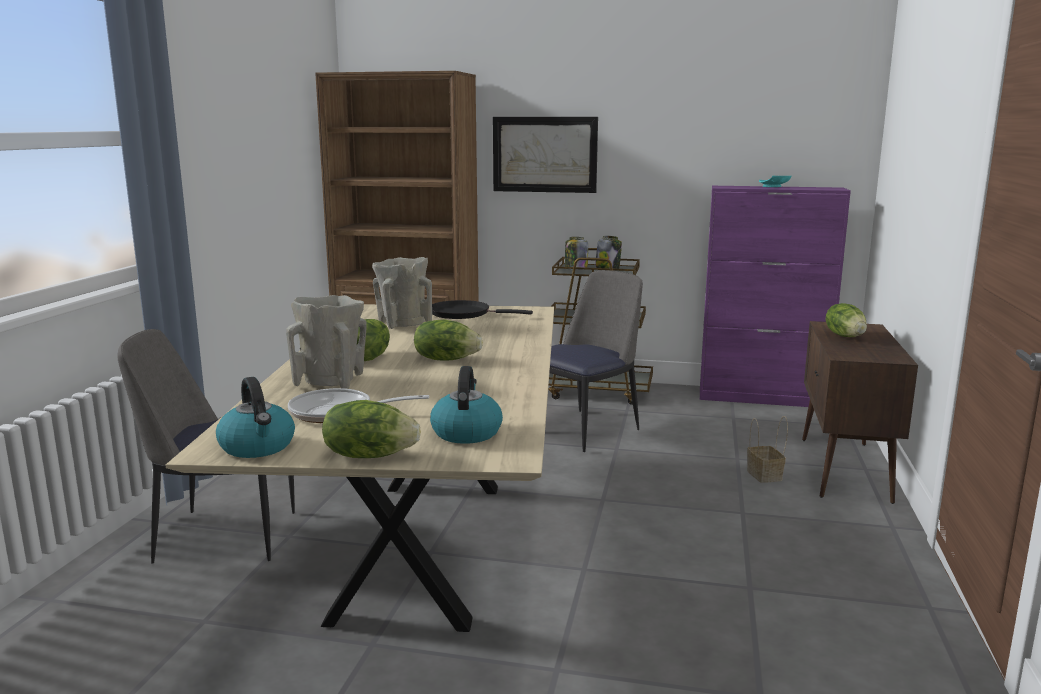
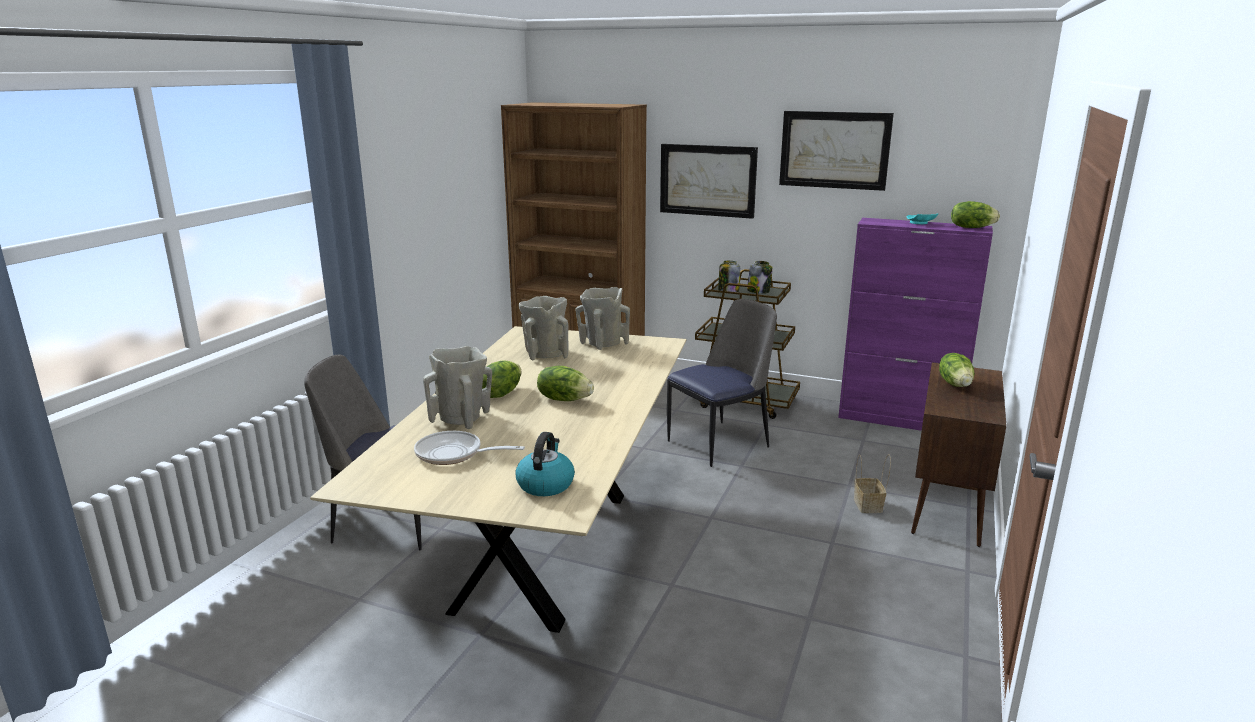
camera: 10 degrees right, 5 degrees up
kettle [216,377,295,458] -> none
lettuce [322,400,421,458] -> lettuce moved to [951,201,1000,228]
black frying pan [432,300,533,319] -> beige vase [576,287,630,350]
none -> picture [779,111,894,191]

